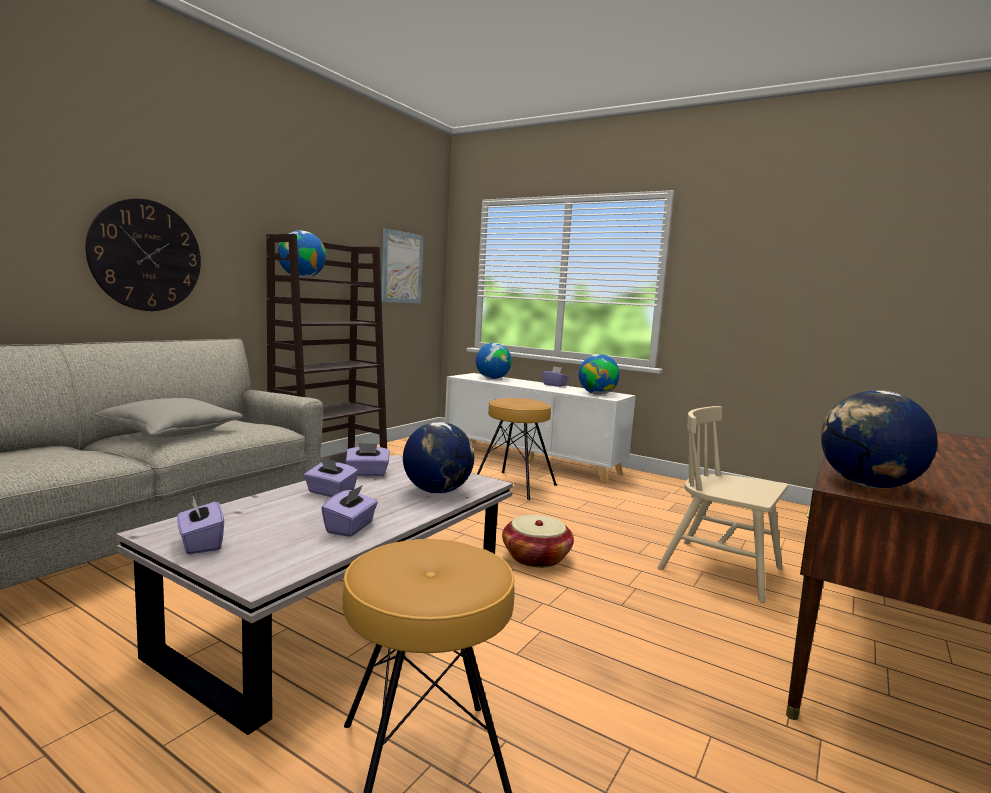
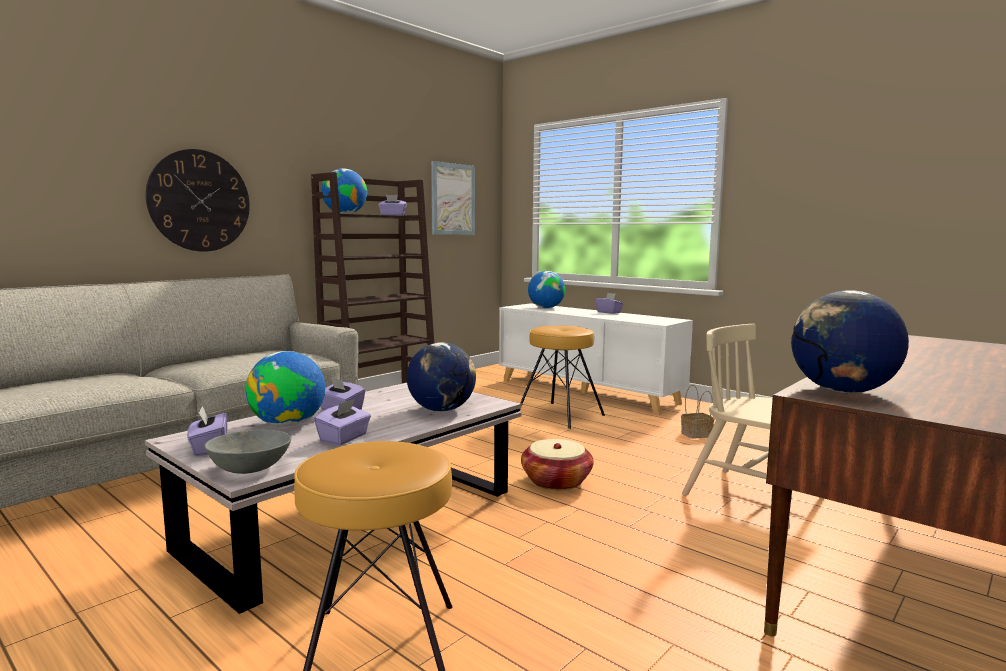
camera: 10 degrees right, 0 degrees up
grey pillow [95,398,243,438] -> none
purple tissue box [346,443,390,476] -> purple tissue box moved to [378,195,407,216]
globe [579,354,620,395] -> globe moved to [246,351,325,427]
none -> grey bowl [204,430,291,474]
none -> basket [681,385,714,439]

